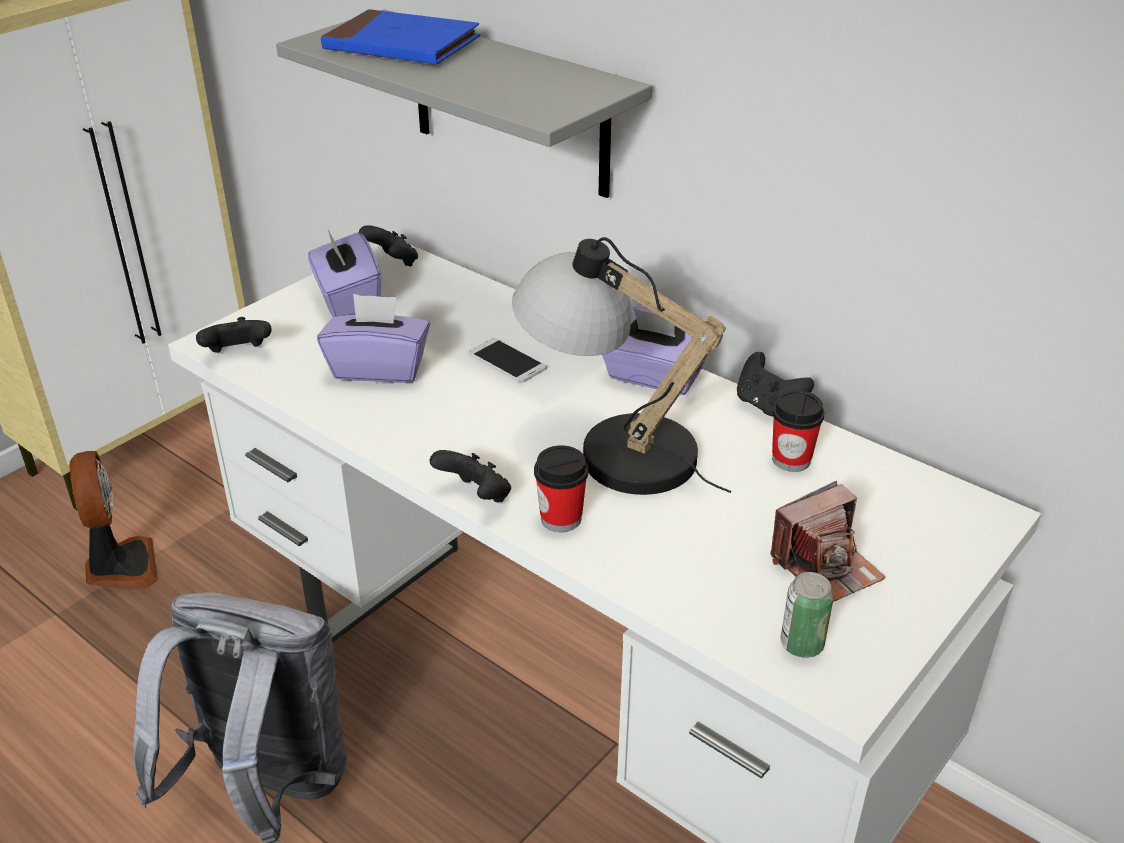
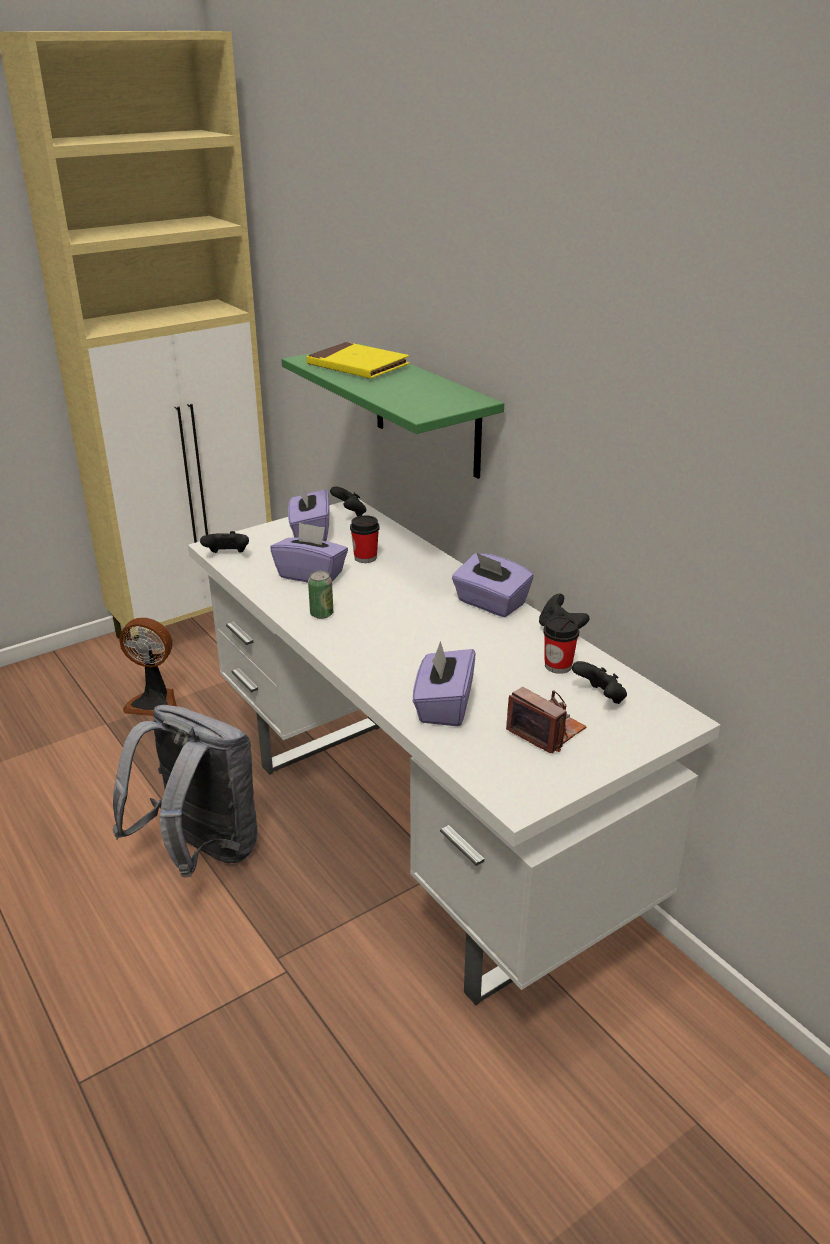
camera: 15 degrees right, 5 degrees down
fan [69,451,158,590] -> fan turned 105 degrees clockwise [119,617,177,716]
grey shelf [276,9,652,198] -> green shelf [281,344,504,479]
blue book [321,9,480,65] -> yellow book [306,342,410,379]
black game controller [430,450,511,502] -> black game controller moved to [572,661,627,704]
phone [469,338,547,383] -> none
table lamp [512,237,732,495] -> none
cup [534,445,588,532] -> cup moved to [350,515,380,563]
camera [770,481,886,602] -> camera turned 120 degrees counterclockwise [506,687,587,753]
can [781,572,834,658] -> can moved to [308,571,333,619]
none -> purple tissue box [413,641,475,727]

